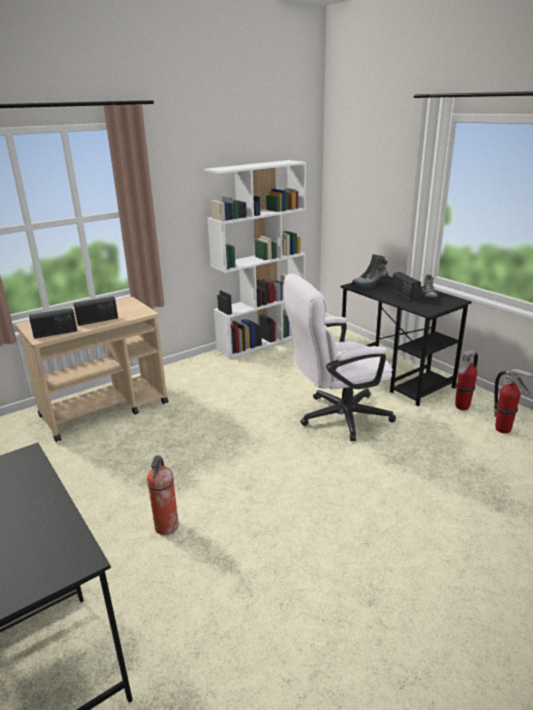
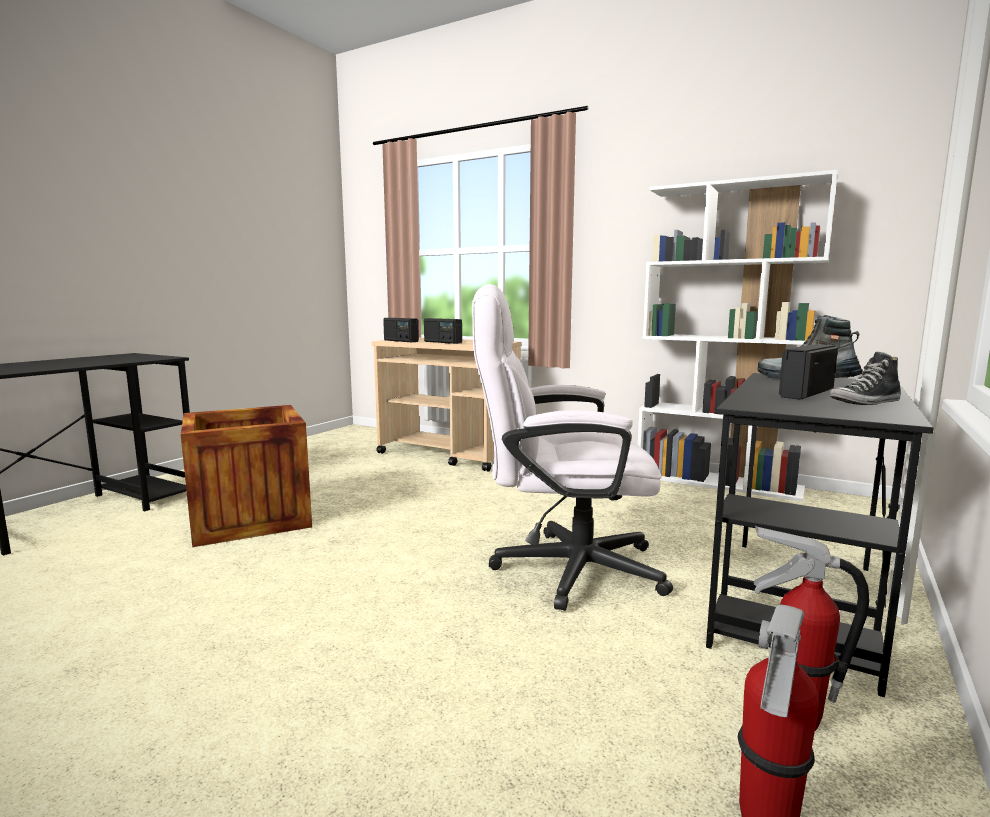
camera: 65 degrees right, 15 degrees down
fire extinguisher [147,456,179,535] -> crate [181,405,312,547]
white office chair [283,274,396,441] -> white office chair turned 45 degrees counterclockwise [472,284,673,611]

